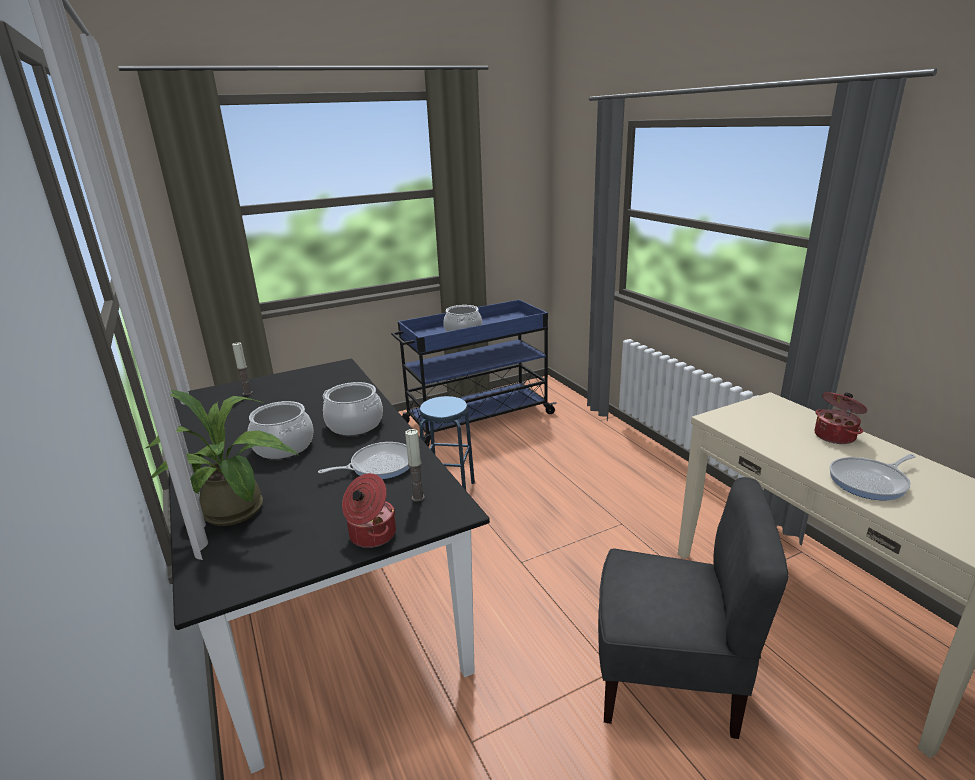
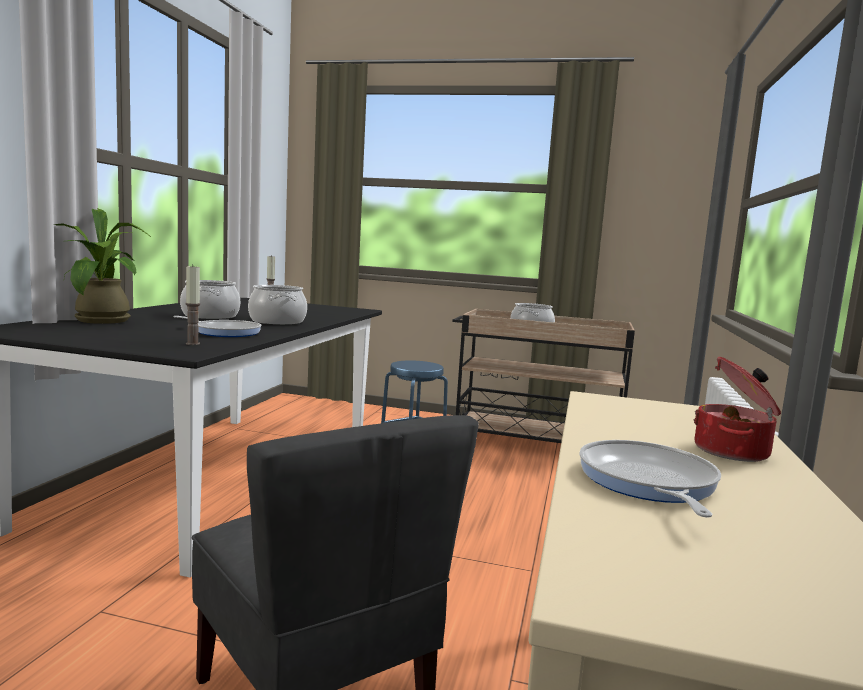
camera: 40 degrees right, 15 degrees down
cooking pot [342,473,396,548] -> none
blue cart [391,300,557,446] -> beige cart [452,309,635,443]
frying pan [830,454,916,500] -> frying pan turned 75 degrees clockwise [579,440,721,518]

